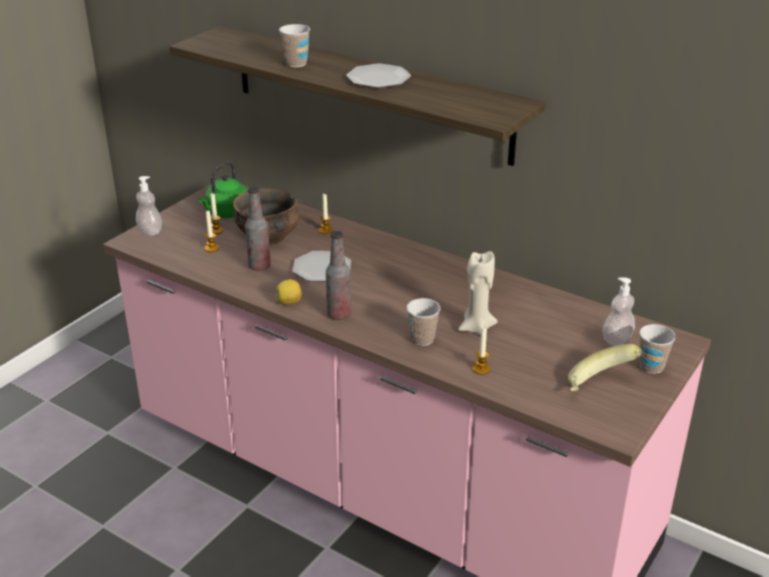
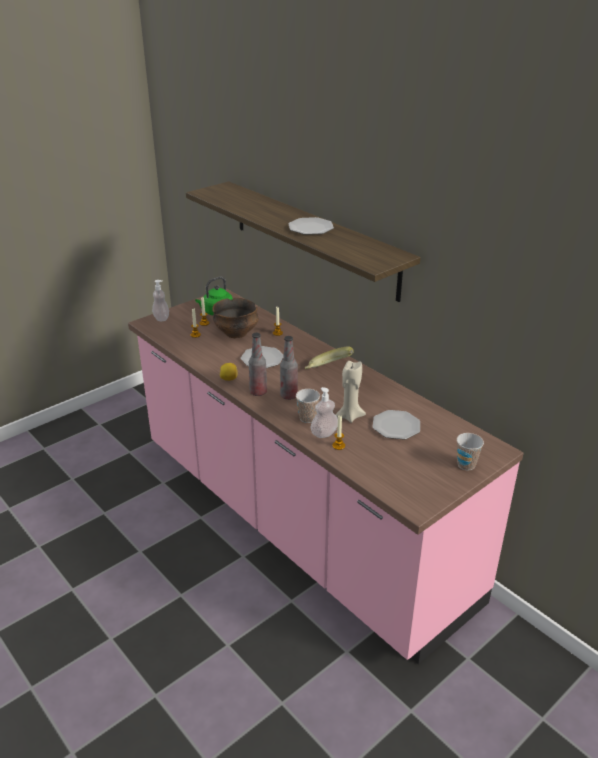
camera: 15 degrees right, 0 degrees up
bottle [245,187,271,271] -> bottle moved to [280,336,298,400]
cup [279,24,310,67] -> none
banana [568,344,642,392] -> banana moved to [305,347,354,369]
soap dispenser [603,277,635,346] -> soap dispenser moved to [311,387,338,438]
none -> plate [373,410,420,440]

